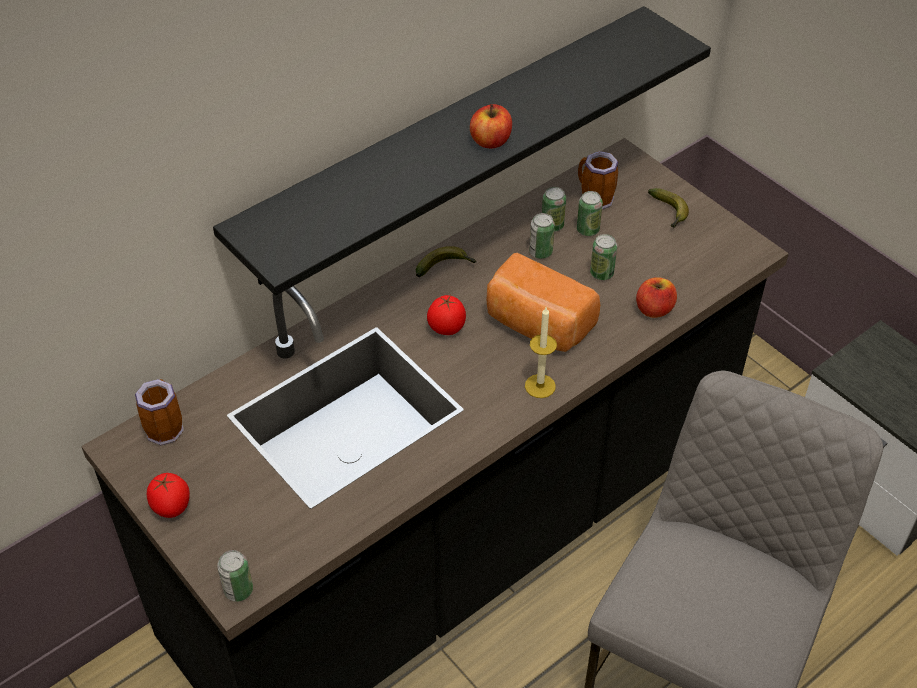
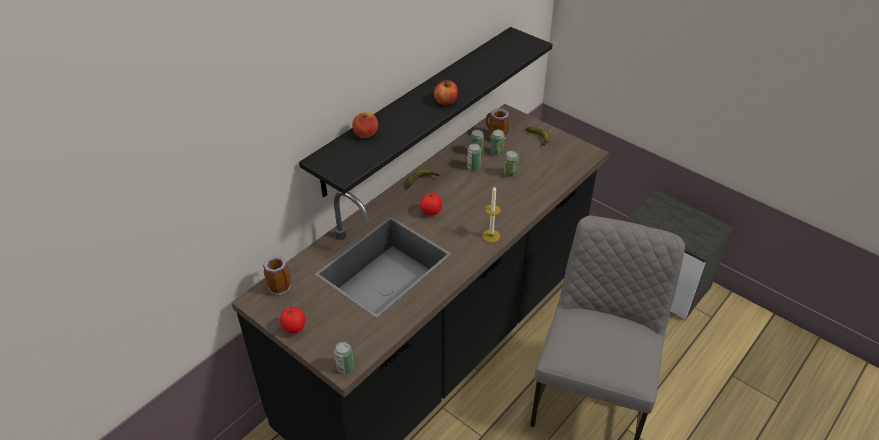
camera: 10 degrees left, 5 degrees down
bread [486,253,600,352] -> none
apple [636,277,677,318] -> apple moved to [352,112,378,138]

